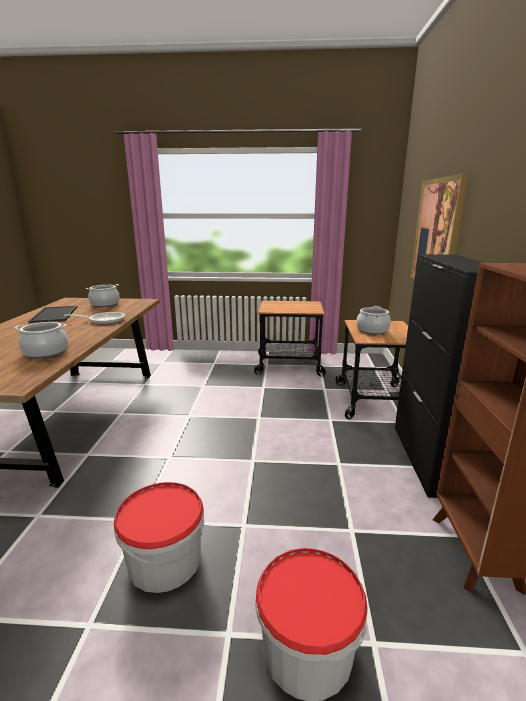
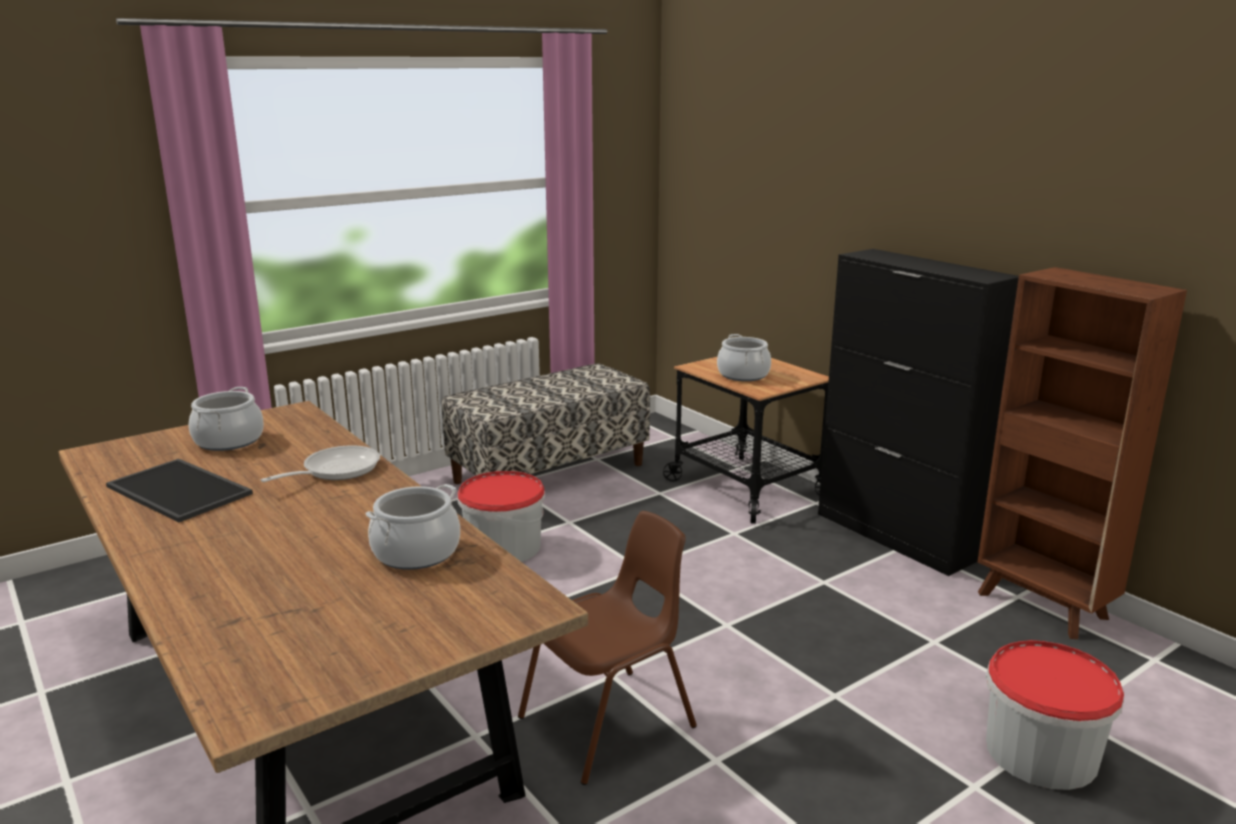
camera: 40 degrees left, 0 degrees up
bucket [114,482,204,593] -> bucket moved to [457,471,545,562]
cart [254,301,326,377] -> bench [442,363,650,484]
picture [410,174,468,279] -> none
none -> brown chair [518,511,697,785]

